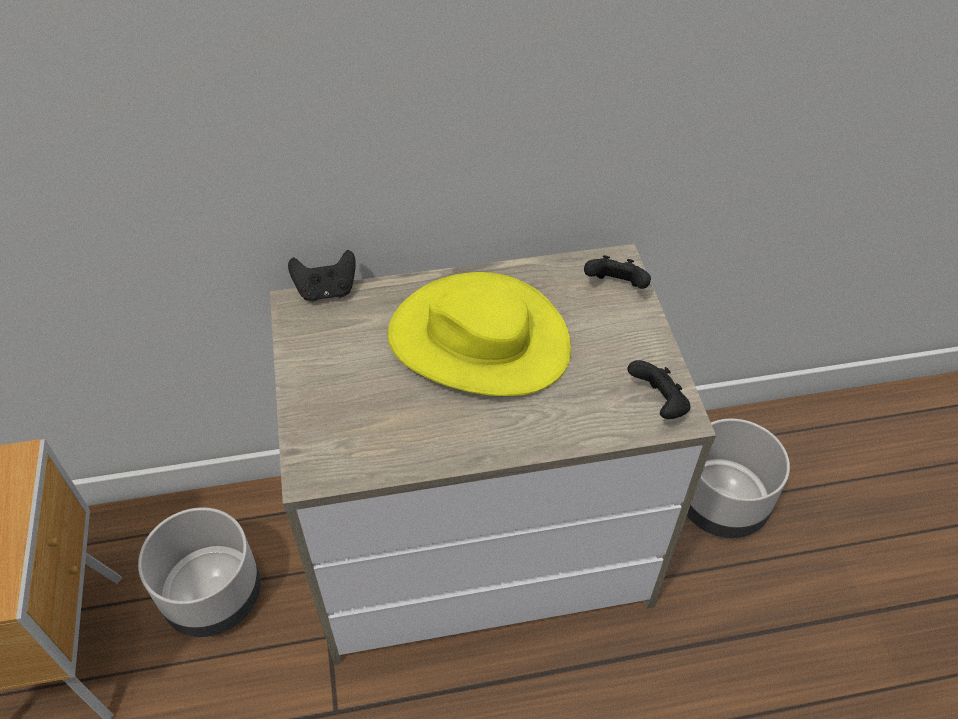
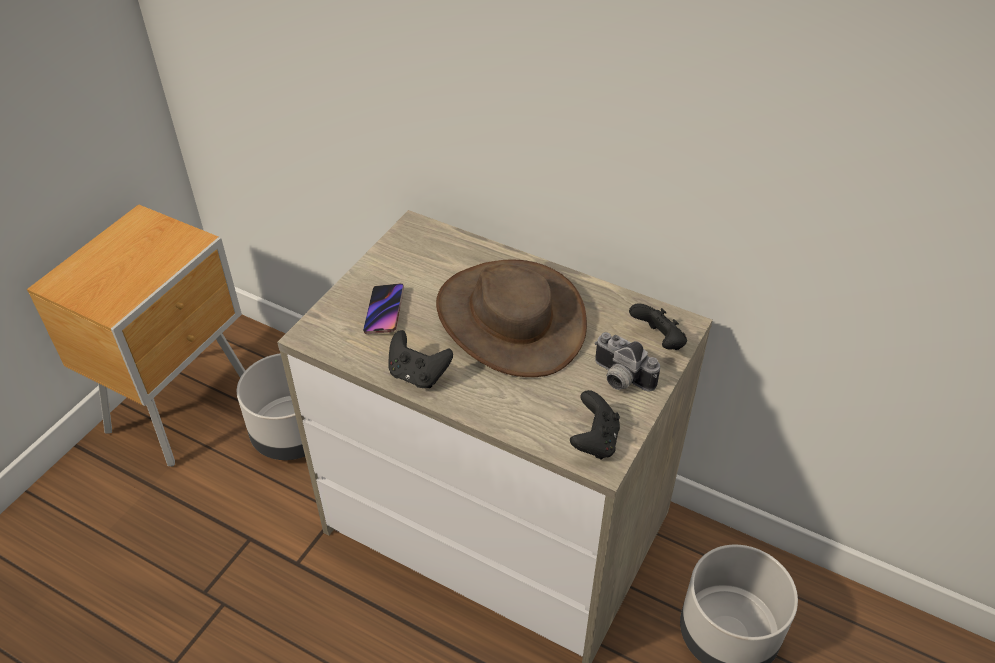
camera: 40 degrees right, 5 degrees down
black game controller [288,250,356,301] -> black game controller moved to [389,330,453,388]
yellow hat [387,272,571,396] -> brown hat [436,259,587,377]
none -> phone [363,283,404,334]
none -> camera [595,332,660,392]

